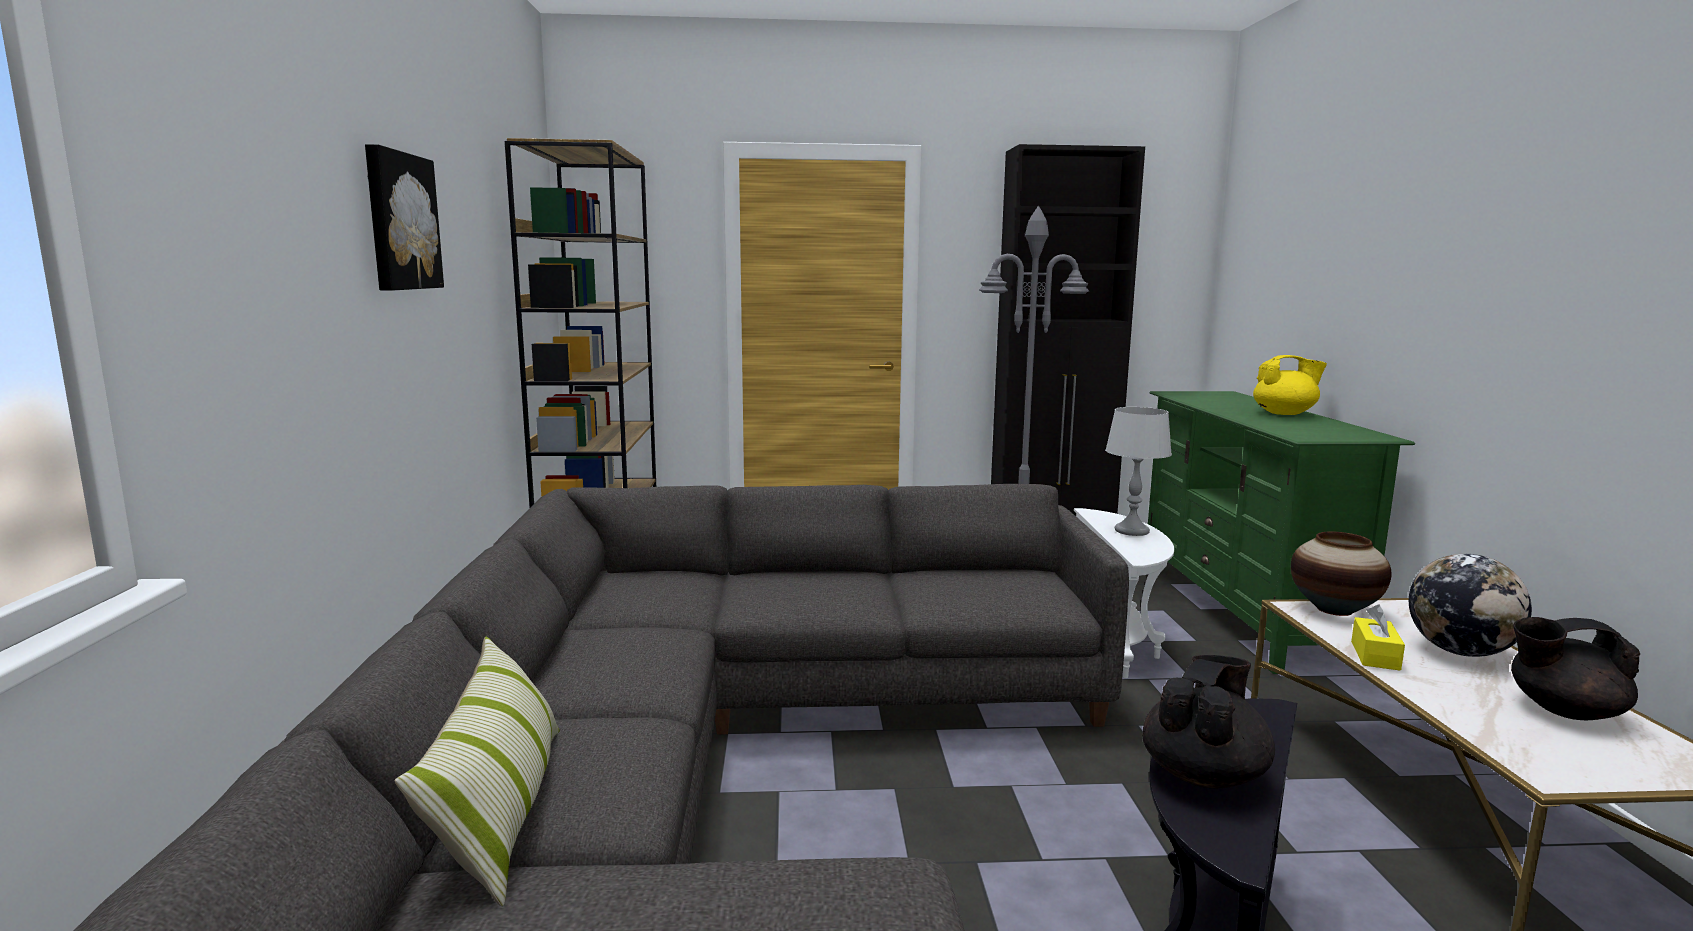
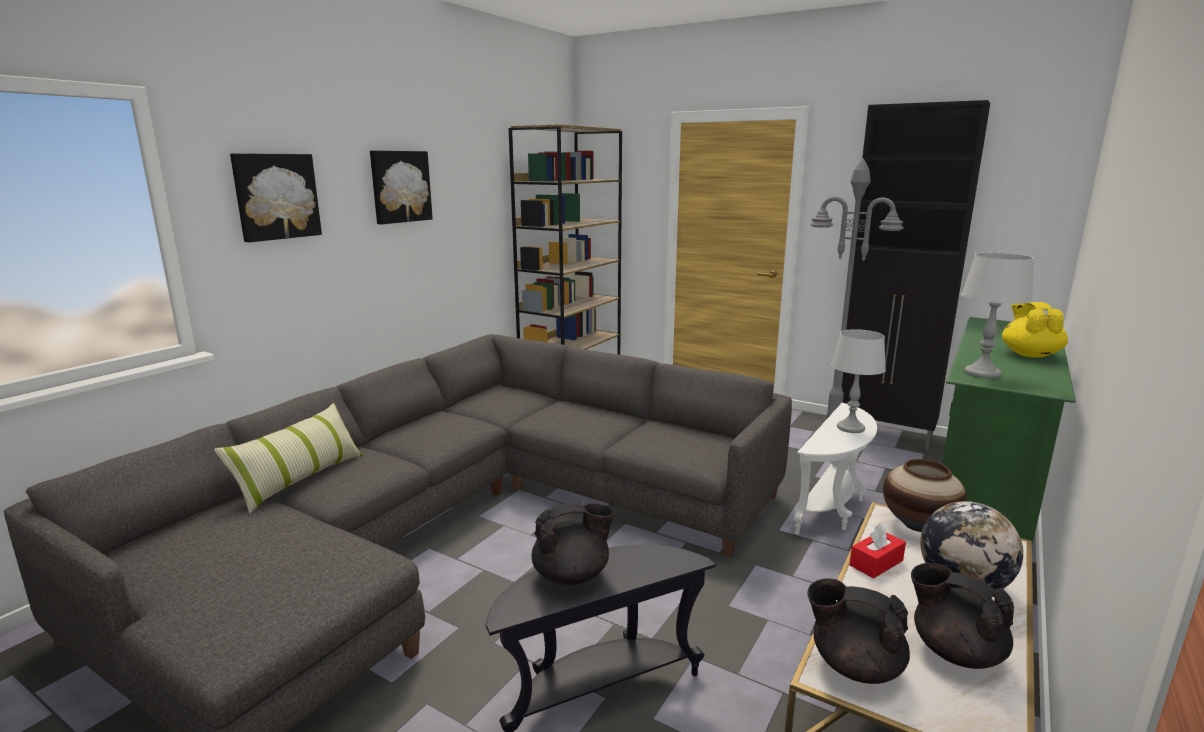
camera: 35 degrees right, 5 degrees up
yellow teapot [1253,355,1327,415] -> yellow teapot turned 120 degrees counterclockwise [1002,302,1068,358]
yellow tissue box [1351,604,1405,671] -> red tissue box [849,523,906,579]
none -> picture [230,153,322,242]
none -> black teapot [807,578,910,684]
none -> grey table lamp [961,253,1034,379]

